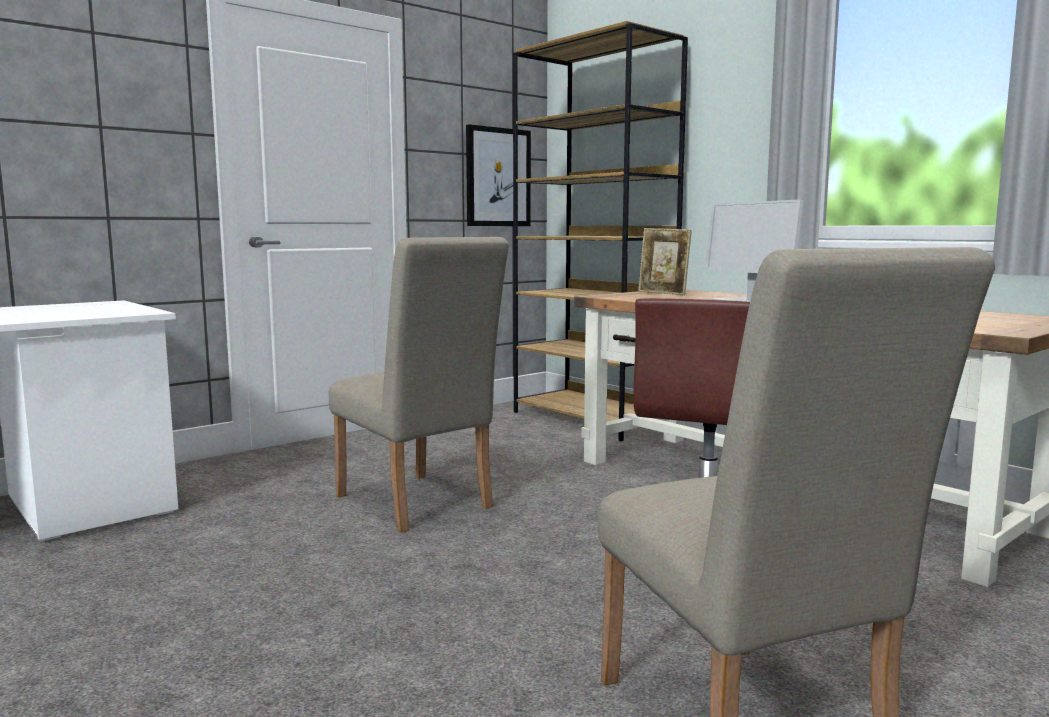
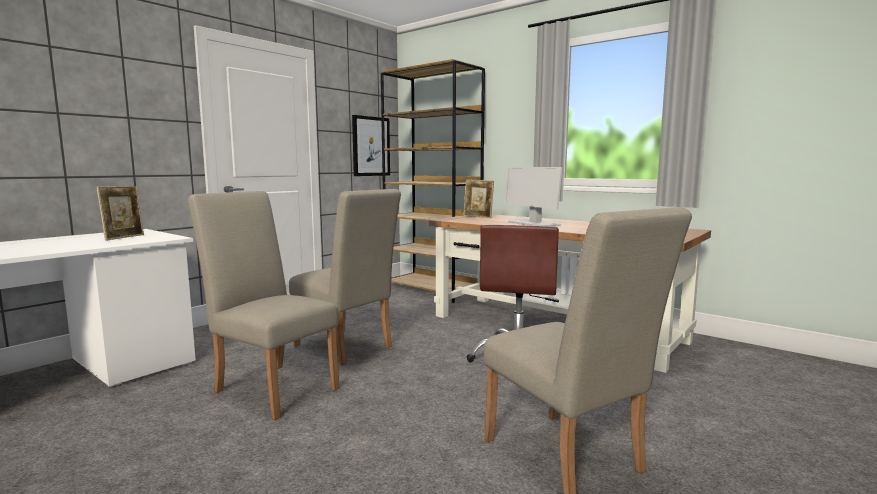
camera: 10 degrees left, 0 degrees up
none -> picture frame [96,186,144,241]
none -> beige chair [188,191,340,420]

